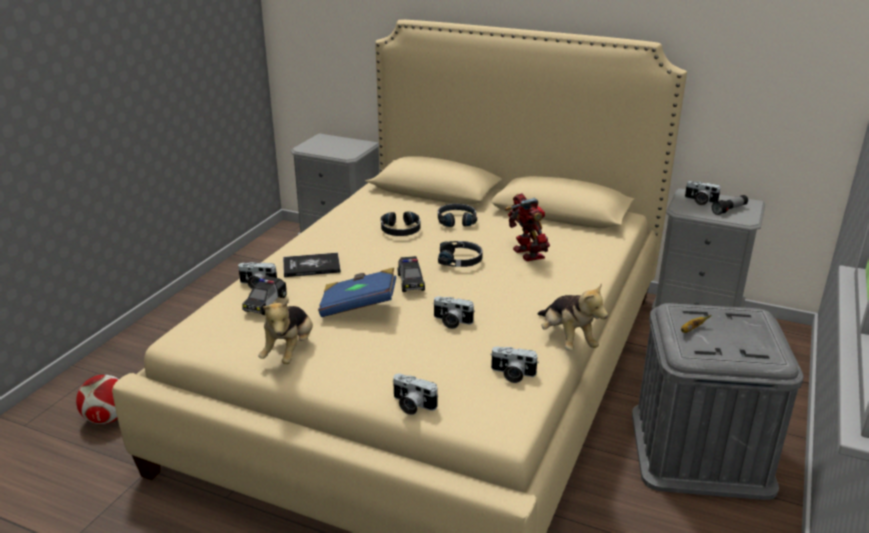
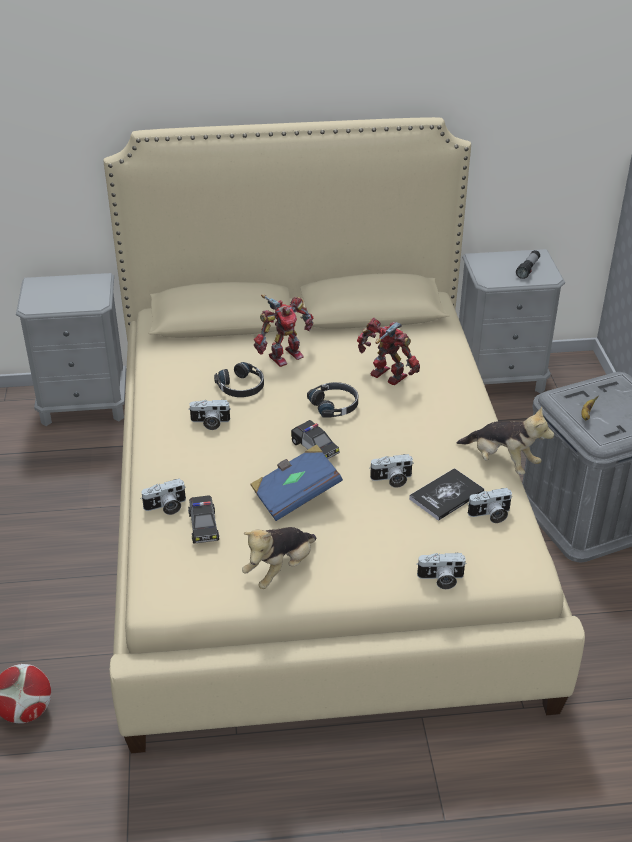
camera: 30 degrees left, 10 degrees up
plush toy [259,299,313,364] -> plush toy turned 60 degrees clockwise [242,527,317,589]
book [283,253,341,277] -> book moved to [409,468,484,521]
black headphones [438,203,477,227] -> toy robot [254,295,313,367]
camera [685,181,721,205] -> camera moved to [188,400,231,430]

